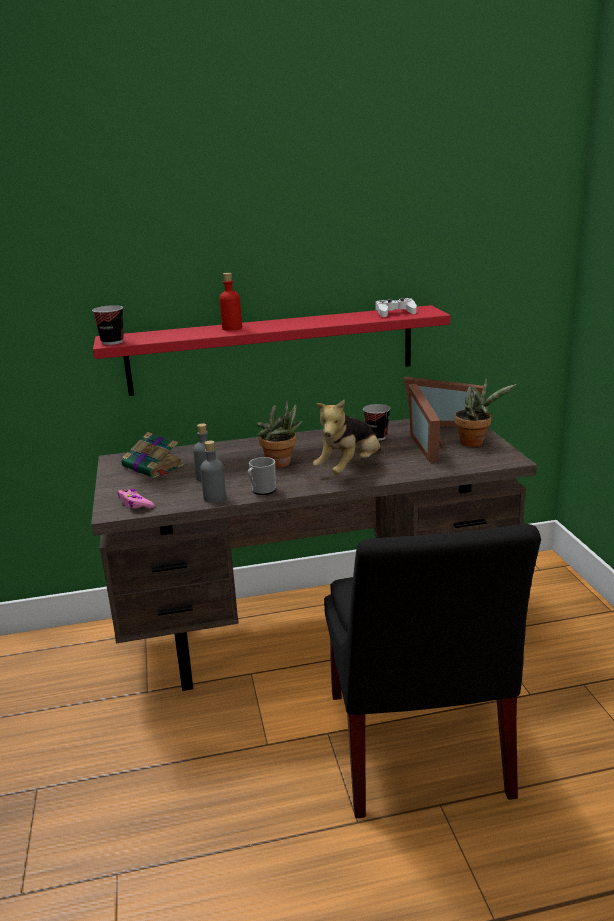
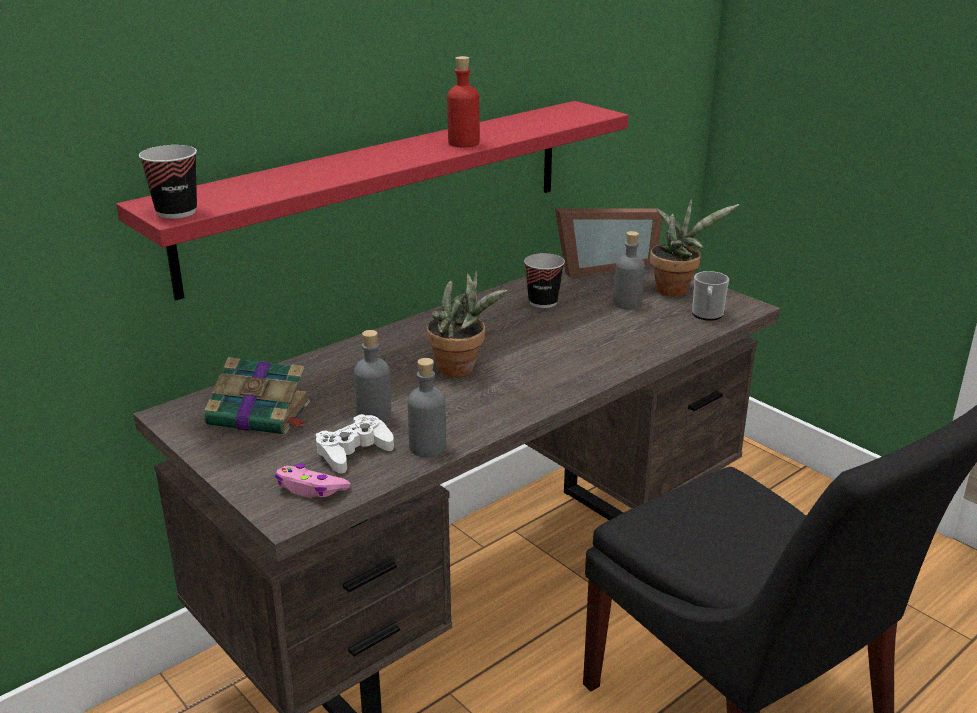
camera: 30 degrees left, 5 degrees up
red bottle [219,273,242,331] -> red bottle moved to [447,56,480,147]
mug [248,457,276,495] -> mug moved to [692,271,729,321]
plush toy [313,400,381,474] -> none
white game controller [375,298,417,317] -> white game controller moved to [315,414,394,474]
picture frame [408,384,446,462] -> grey bottle [613,231,645,309]

